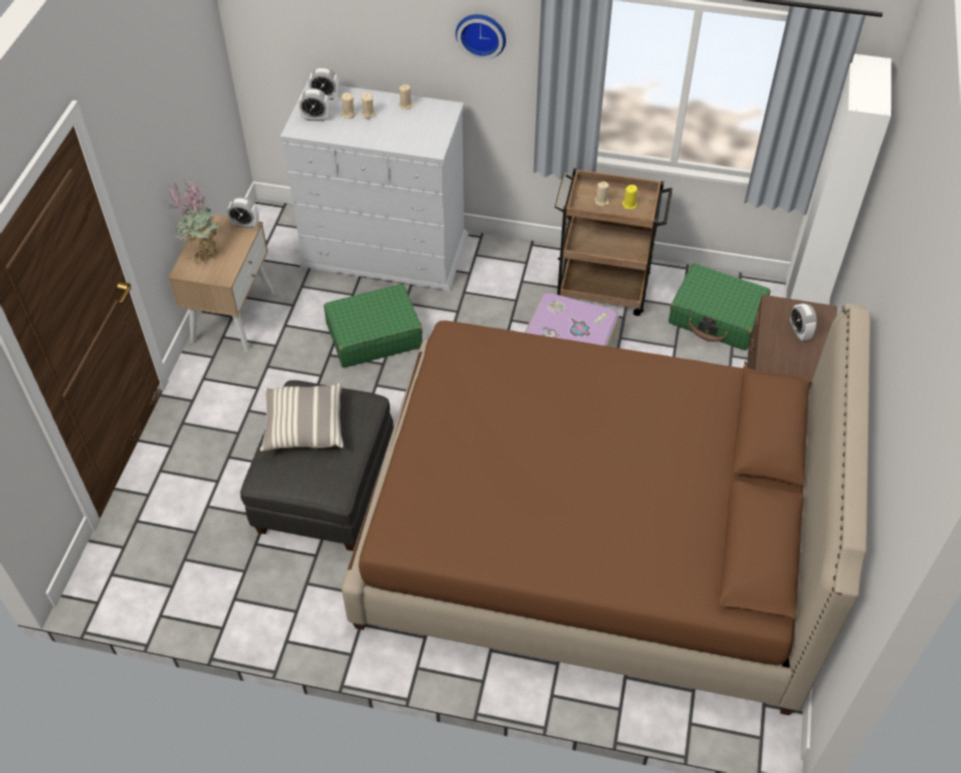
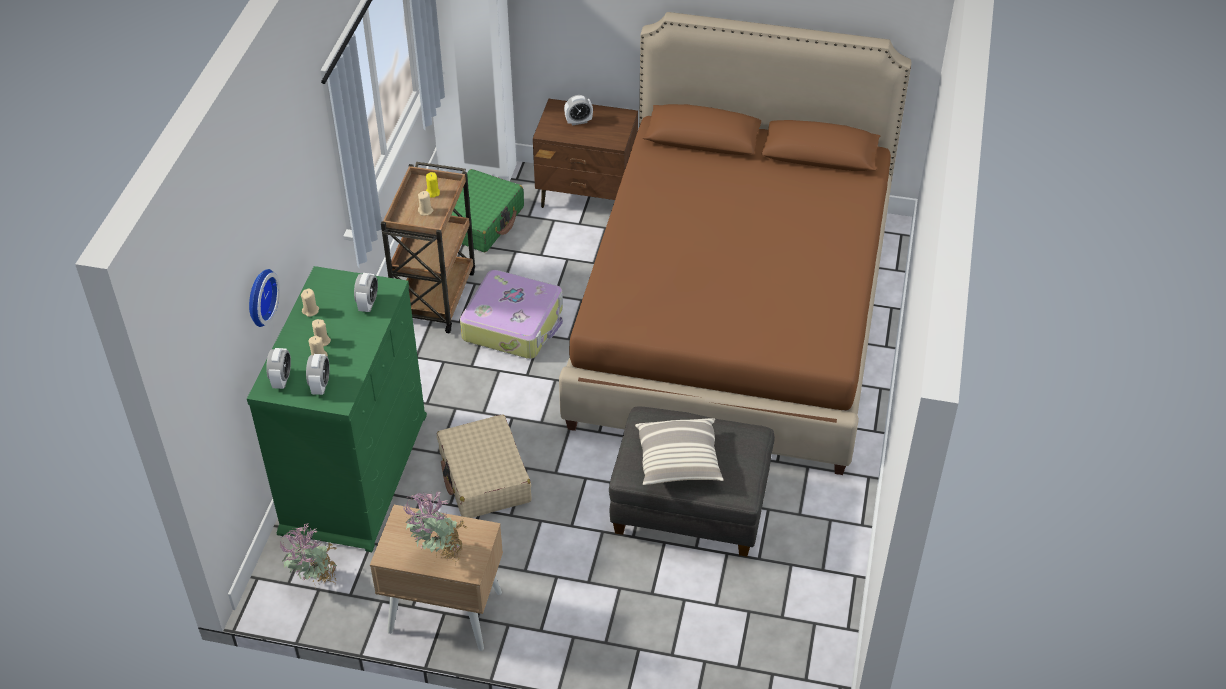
camera: 90 degrees left, 5 degrees down
alarm clock [227,197,259,229] -> alarm clock moved to [354,273,378,312]
white dresser [280,81,468,293] -> green dresser [247,266,427,552]
green suitcase [324,284,423,368] -> beige suitcase [437,415,531,518]
wall clock [456,14,506,60] -> wall clock moved to [249,269,280,327]
none -> potted plant [280,523,337,588]

